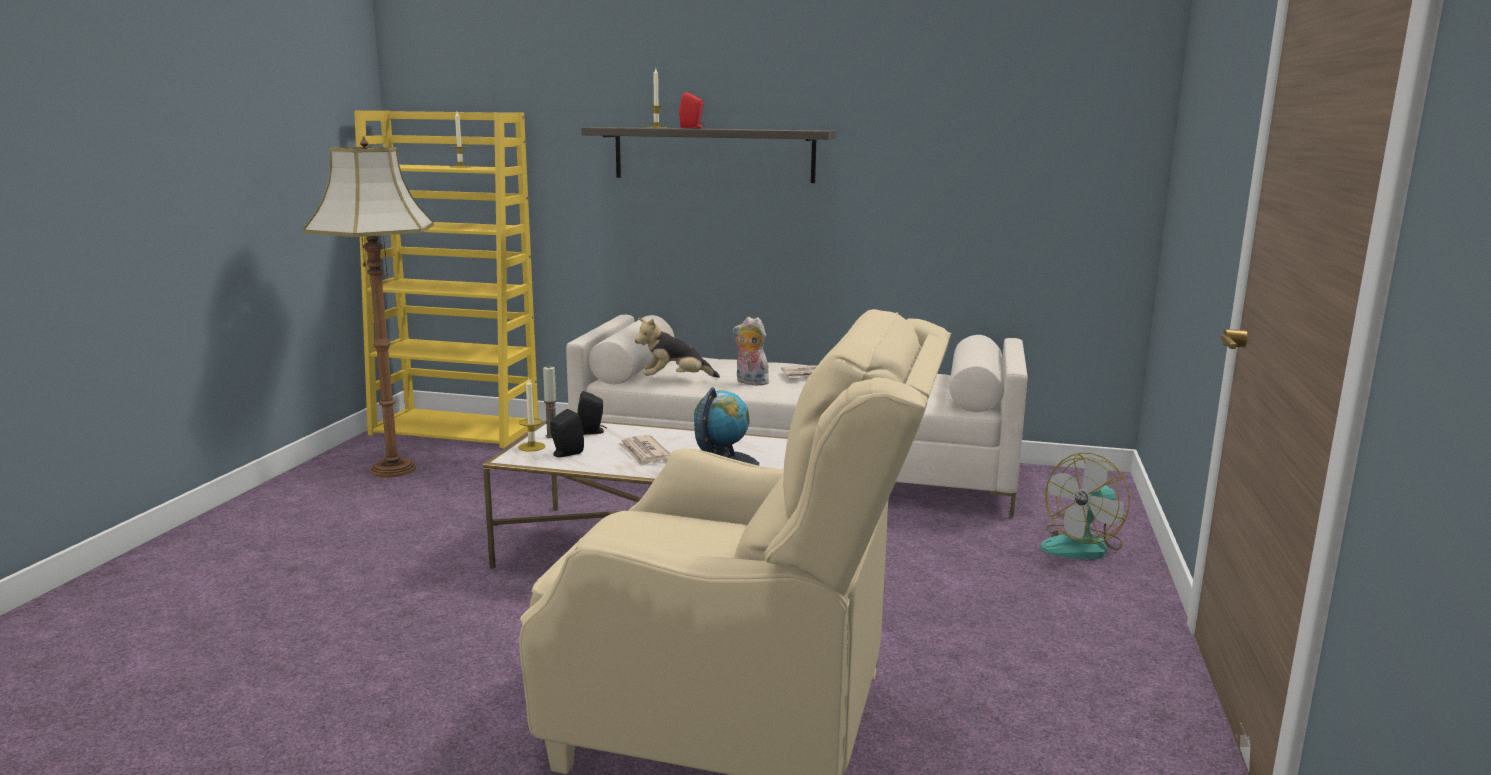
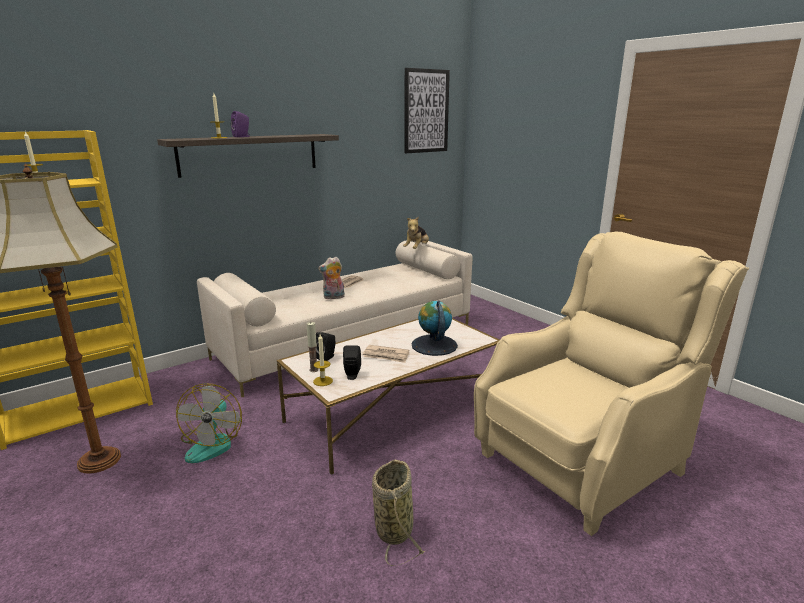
camera: 50 degrees left, 5 degrees up
plush toy [635,318,720,378] -> plush toy moved to [403,216,429,249]
red speaker [679,92,705,128] -> purple speaker [231,111,250,137]
fan [1040,452,1130,559] -> fan moved to [176,383,242,463]
none -> basket [372,460,425,566]
none -> picture [404,68,450,153]

